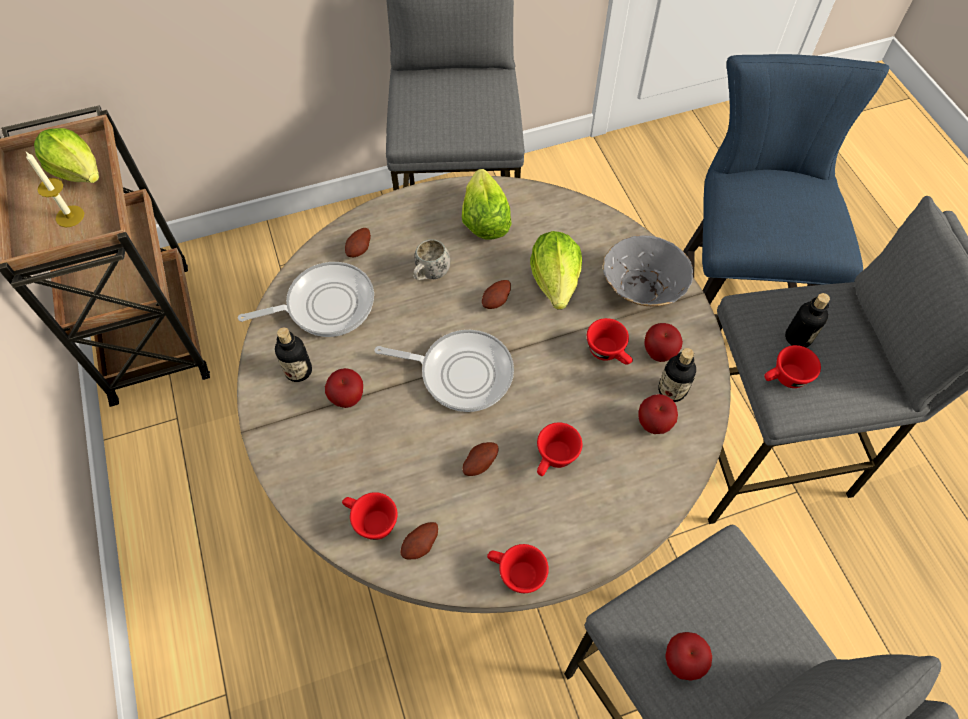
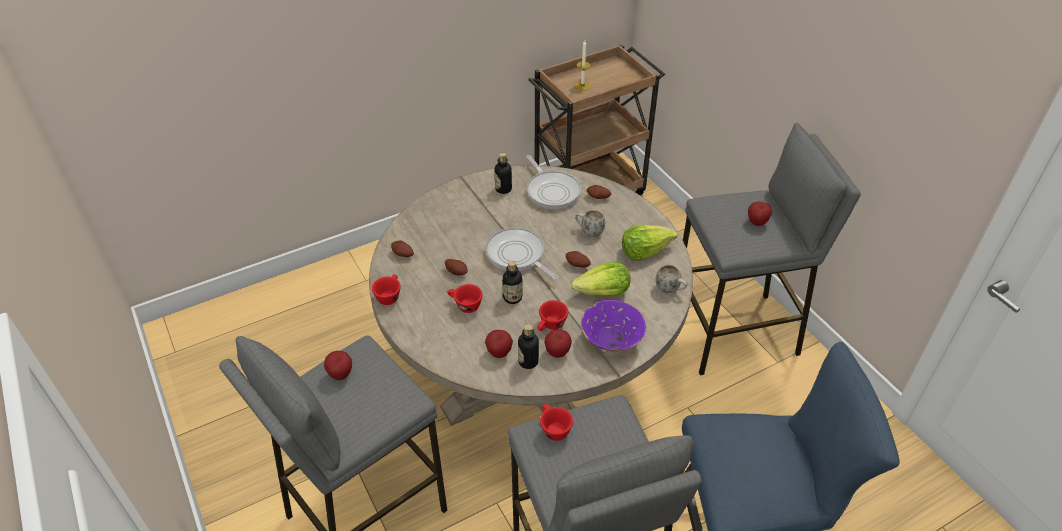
camera: 80 degrees right, 15 degrees down
lettuce [34,128,99,183] -> none
apple [325,368,363,408] -> apple moved to [748,202,772,226]
red cup [342,492,397,540] -> none
frying pan [375,330,514,412] -> frying pan turned 135 degrees clockwise [486,227,559,280]
grey bowl [603,236,693,306] -> purple bowl [581,300,646,351]
bottle [785,293,830,348] -> bottle moved to [502,260,523,304]
none -> white mug [655,265,687,293]

